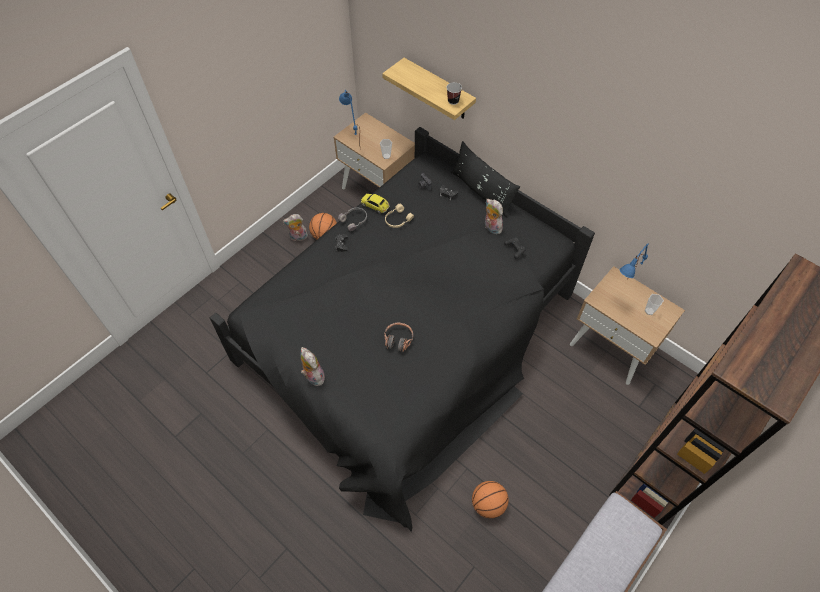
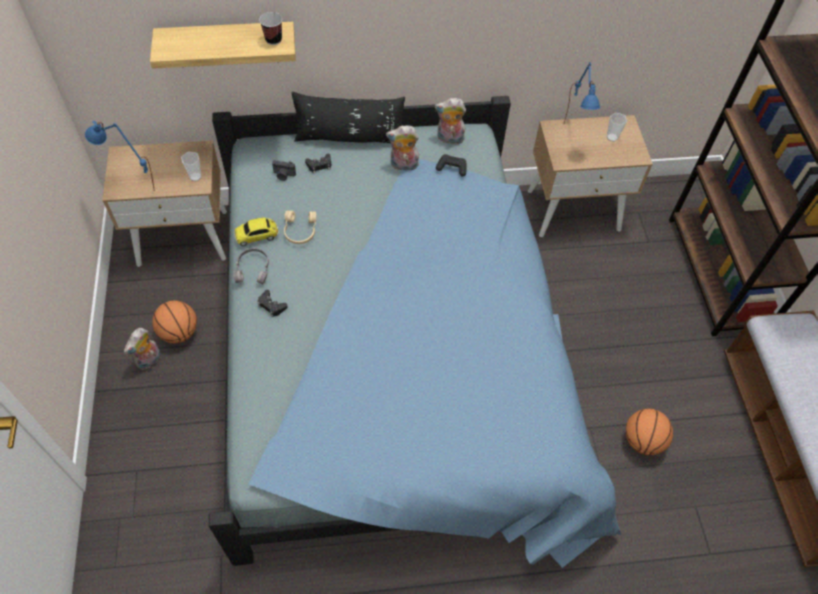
camera: 50 degrees left, 0 degrees up
black bed [210,127,595,532] -> blue bed [209,96,621,568]
plush toy [301,347,325,386] -> plush toy moved to [435,98,466,145]
headphones [384,323,414,352] -> none

